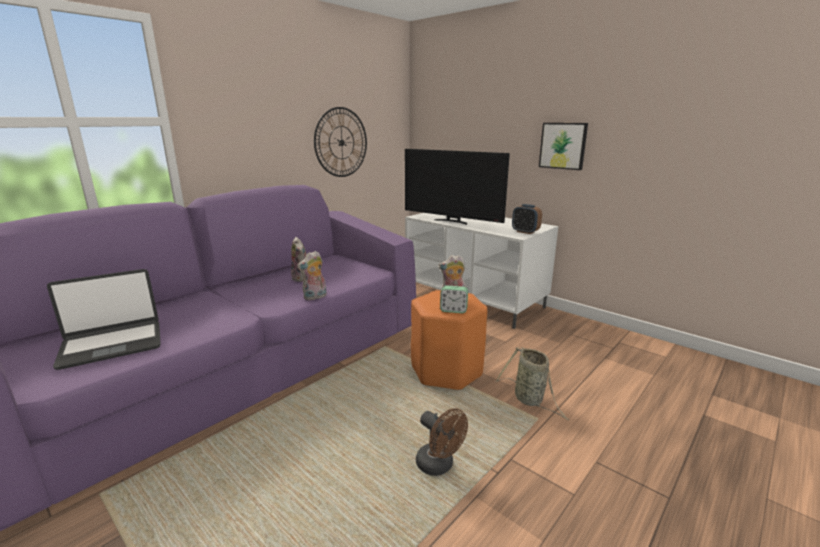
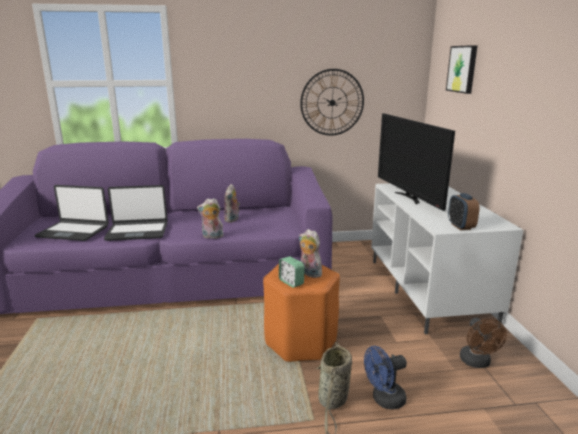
camera: 40 degrees right, 0 degrees up
brown fan [416,408,468,476] -> brown fan moved to [460,318,507,368]
picture [539,123,588,170] -> picture moved to [446,45,478,94]
none -> laptop [104,185,168,241]
none -> blue fan [364,346,407,410]

